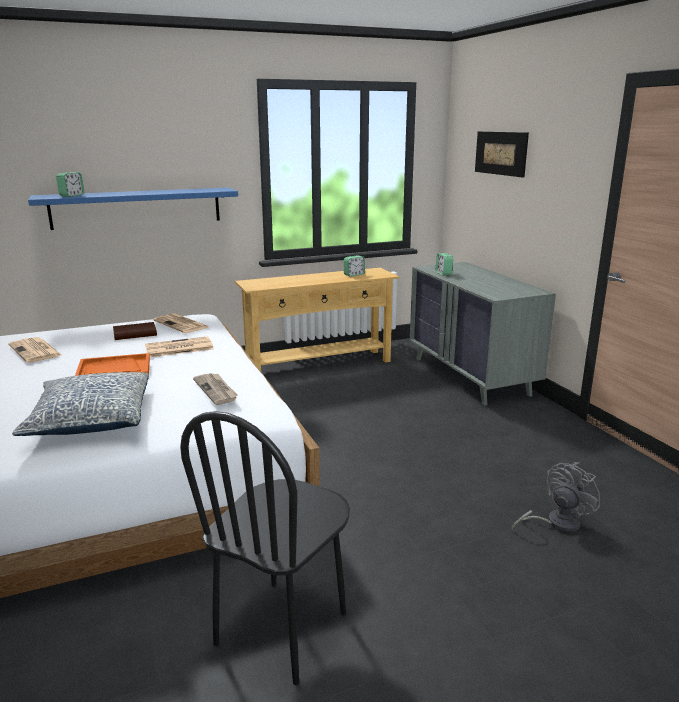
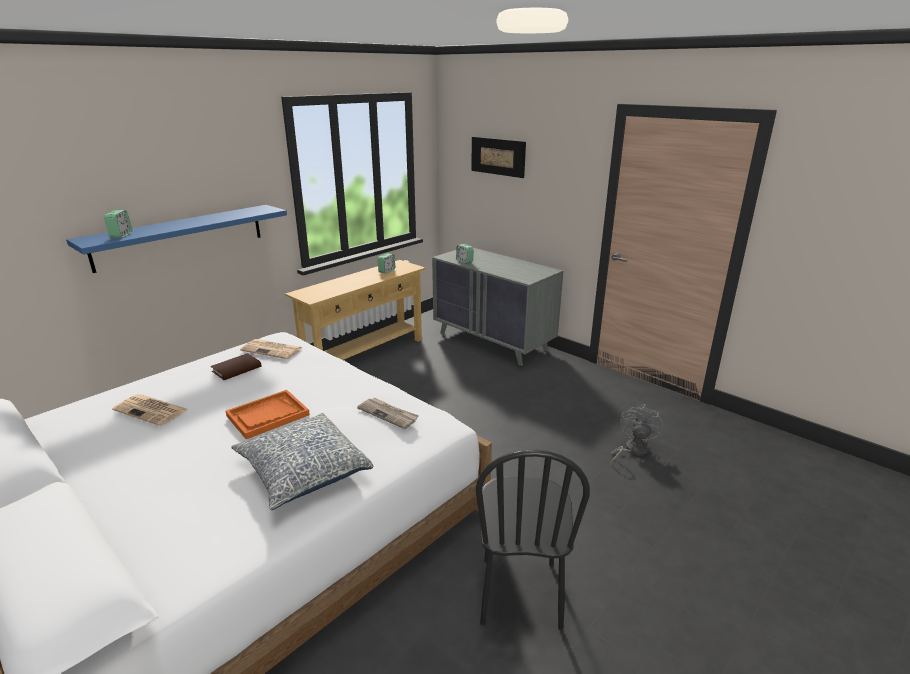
camera: 25 degrees left, 5 degrees up
newspaper [145,336,213,357] -> none

